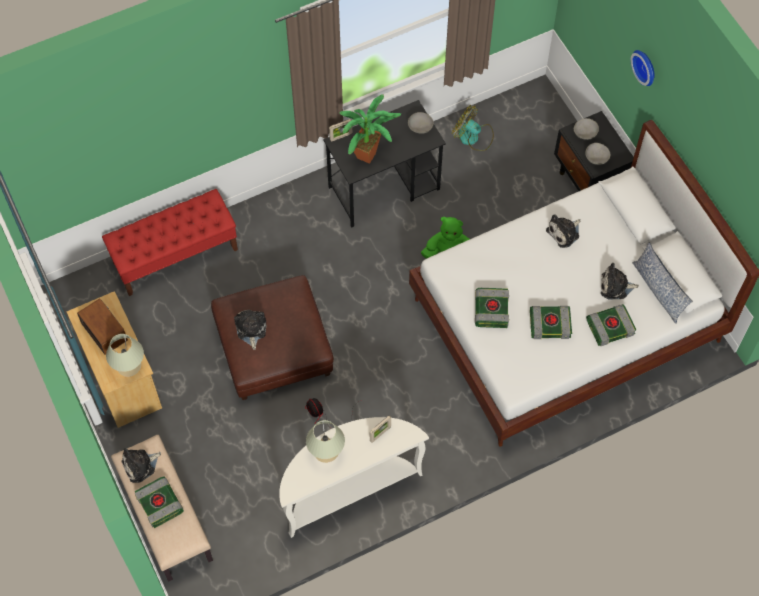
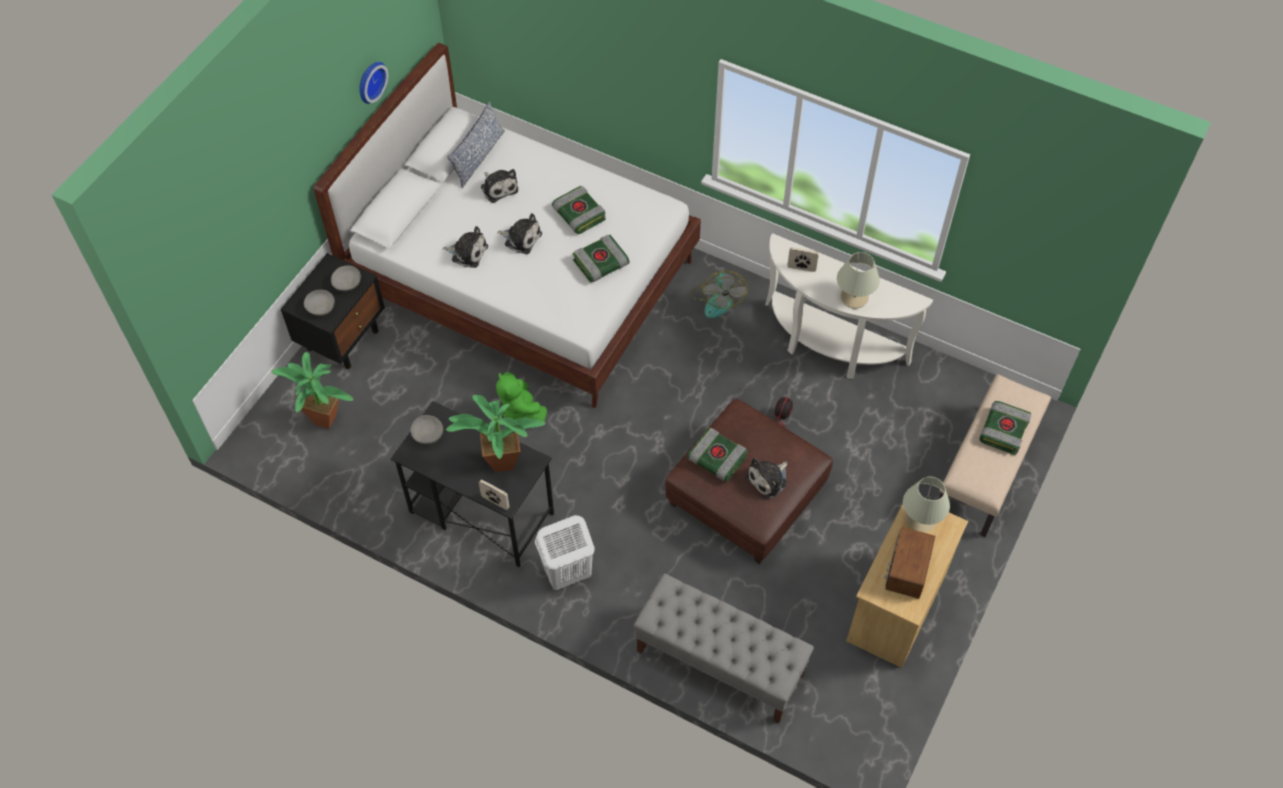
camera: 125 degrees left, 5 degrees down
red bench [102,189,238,296] -> grey bench [633,573,814,723]
plush toy [122,448,161,483] -> plush toy moved to [497,213,542,254]
fan [452,105,494,151] -> fan moved to [691,271,748,318]
book [586,304,636,346] -> book moved to [687,428,748,482]
wall clock [631,50,655,86] -> wall clock moved to [359,62,388,104]
none -> potted plant [271,352,354,429]
none -> white laundry basket [535,515,595,590]

